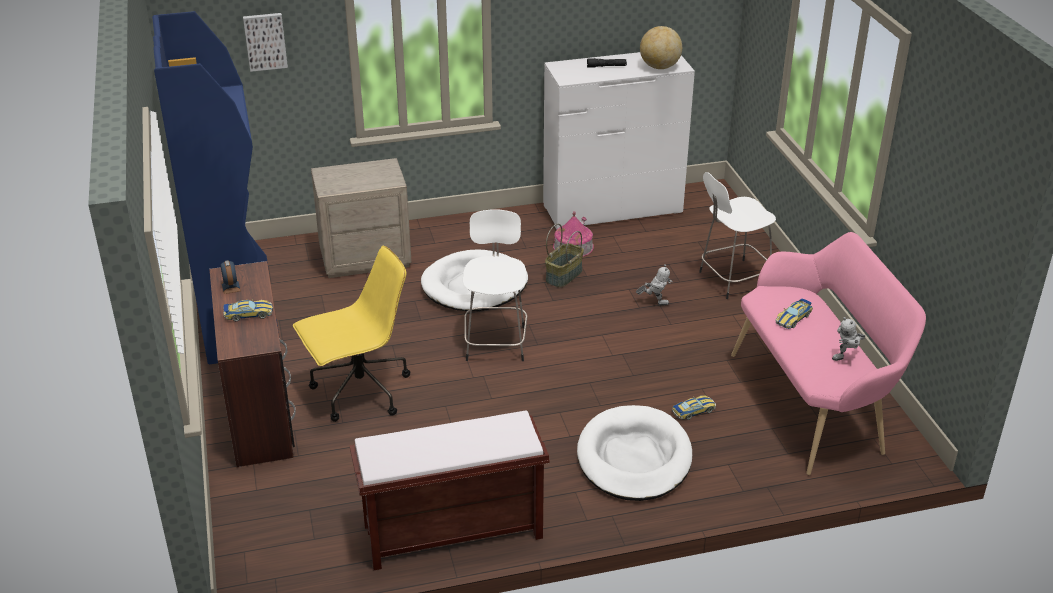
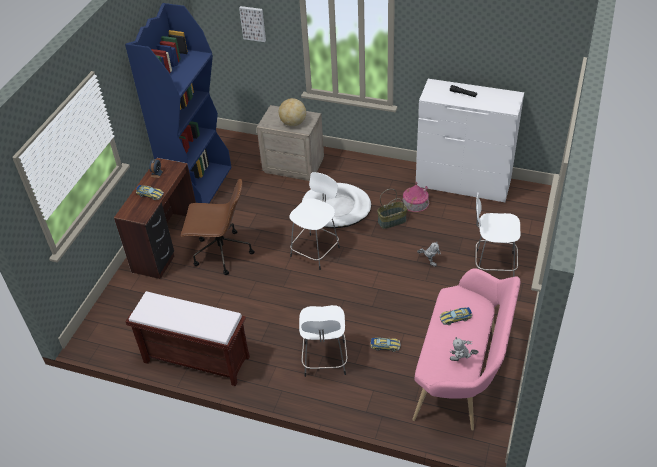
camera: 35 degrees right, 10 degrees up
yellow office chair [293,246,410,422] -> brown office chair [181,178,255,275]
white dog bed [577,405,692,501] -> white stool [299,305,347,377]
globe [640,26,682,69] -> globe moved to [279,98,306,126]

